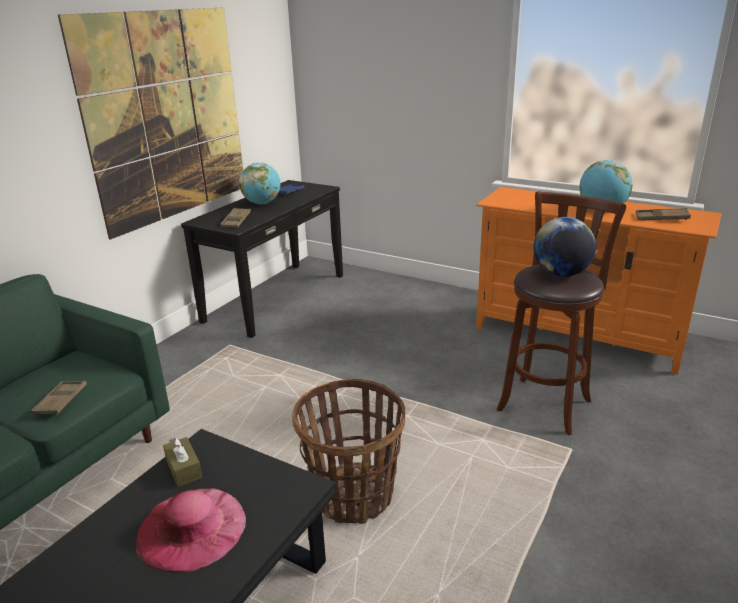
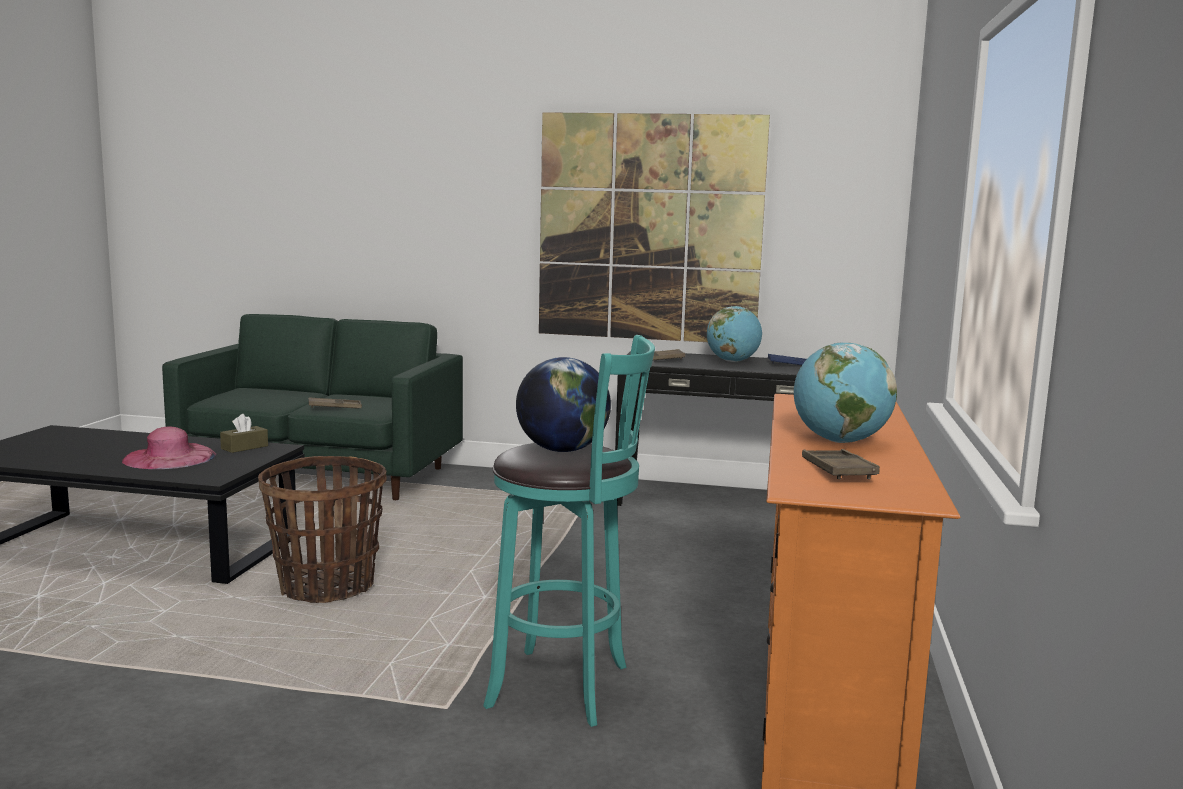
camera: 70 degrees right, 15 degrees down
brown stool [497,191,626,435] -> turquoise stool [483,335,655,727]

